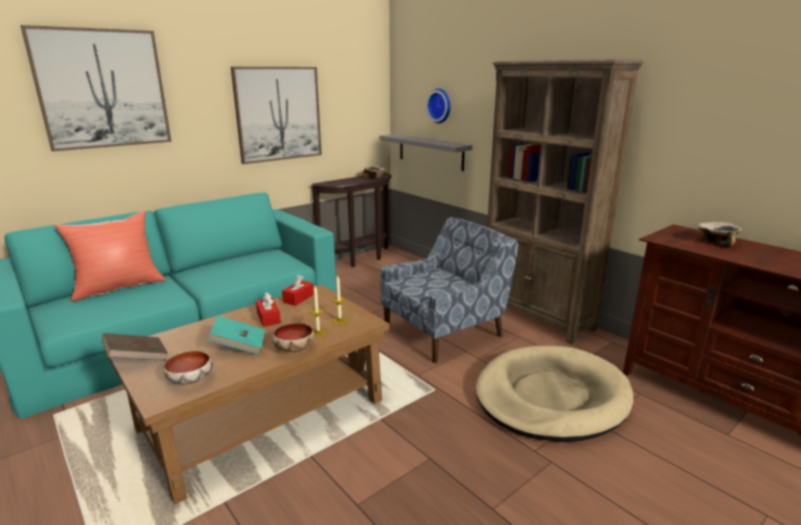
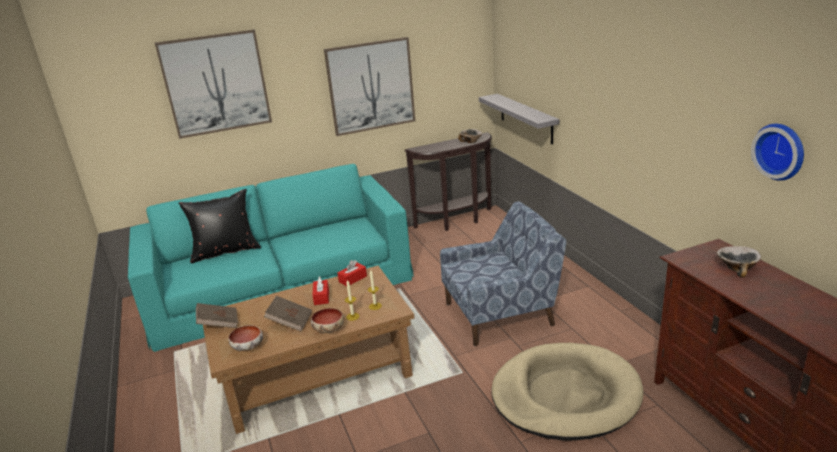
camera: 20 degrees right, 5 degrees up
red pillow [54,211,165,302] -> black pillow [178,189,261,263]
turquoise book [208,316,265,355] -> brown book [264,296,312,332]
wall clock [426,88,451,123] -> wall clock moved to [751,124,804,181]
brown bookcase [487,59,644,344] -> none

